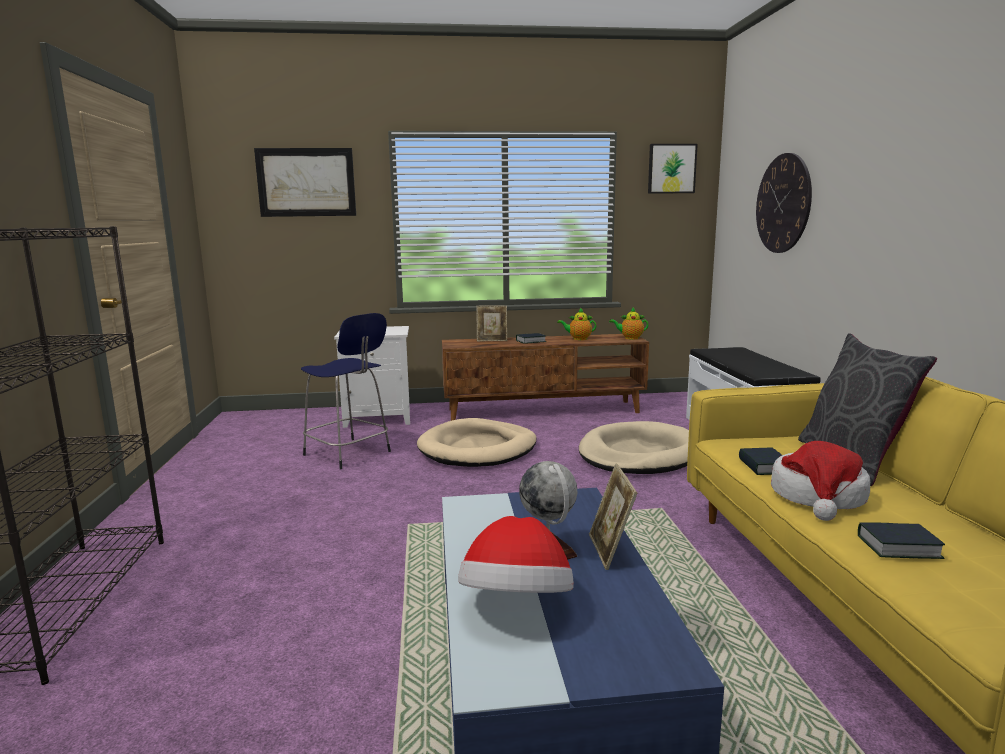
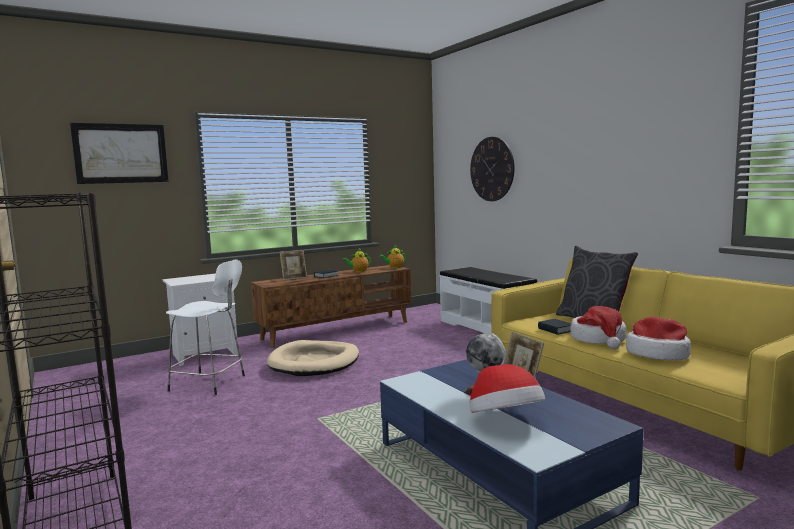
camera: 25 degrees left, 5 degrees down
blue stool [301,313,391,470] -> white stool [166,260,245,395]
beige dog bed [579,421,689,474] -> none
picture [648,144,698,194] -> none
book [858,522,945,559] -> hat [626,317,691,360]

